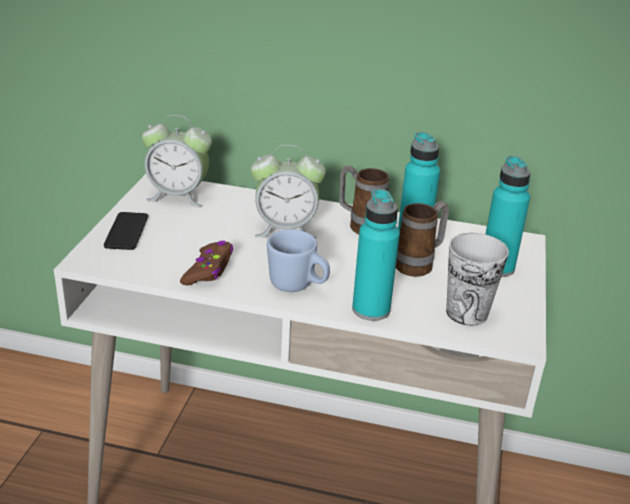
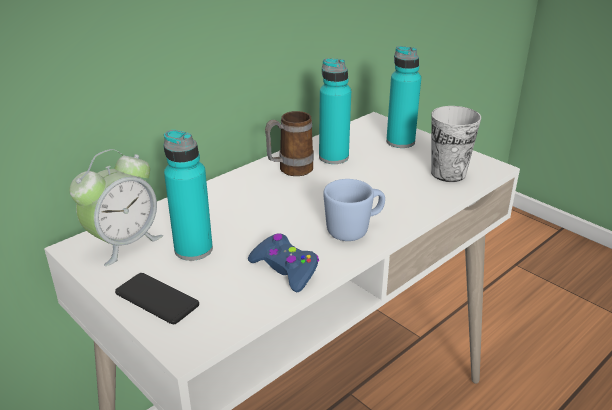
camera: 55 degrees left, 0 degrees up
brown game controller [180,241,233,286] -> blue game controller [248,233,319,292]
alarm clock [251,145,326,239] -> none
turquoise bottle [352,189,400,321] -> turquoise bottle moved to [163,130,213,261]
mug [396,201,449,277] -> none

